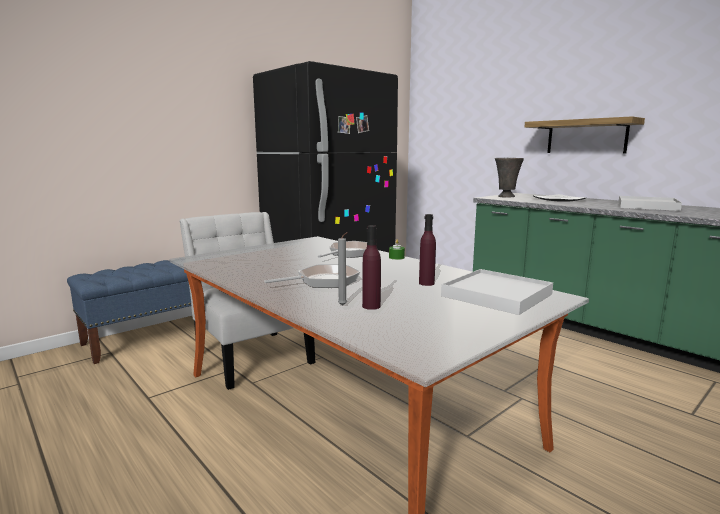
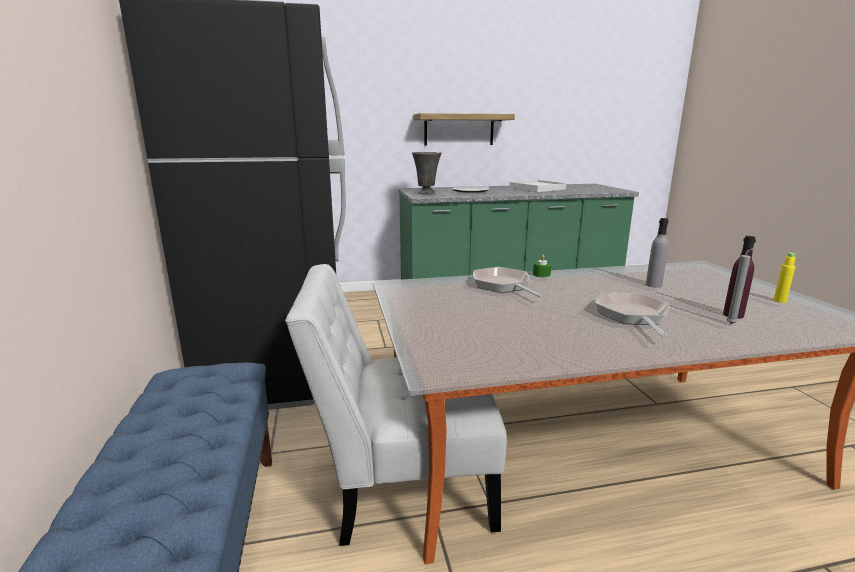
camera: 60 degrees left, 5 degrees up
purple bottle [419,214,436,286] -> grey bottle [646,218,669,288]
white tray [441,269,553,315] -> none
none -> yellow bottle [774,252,796,303]

